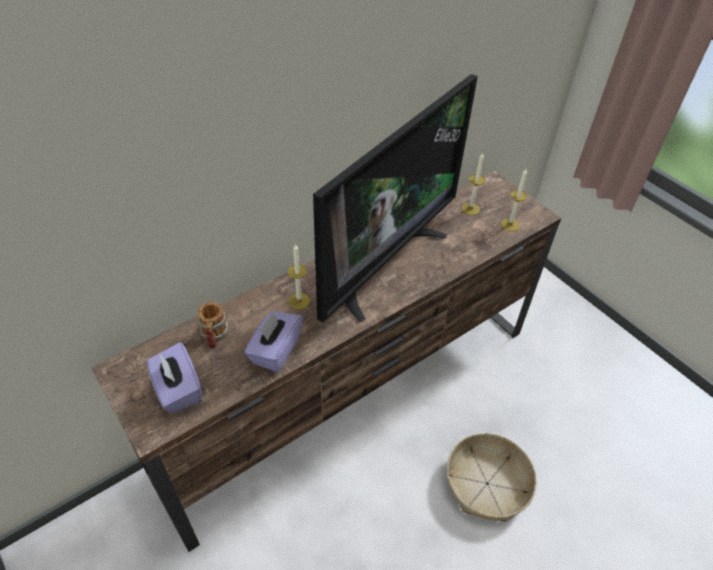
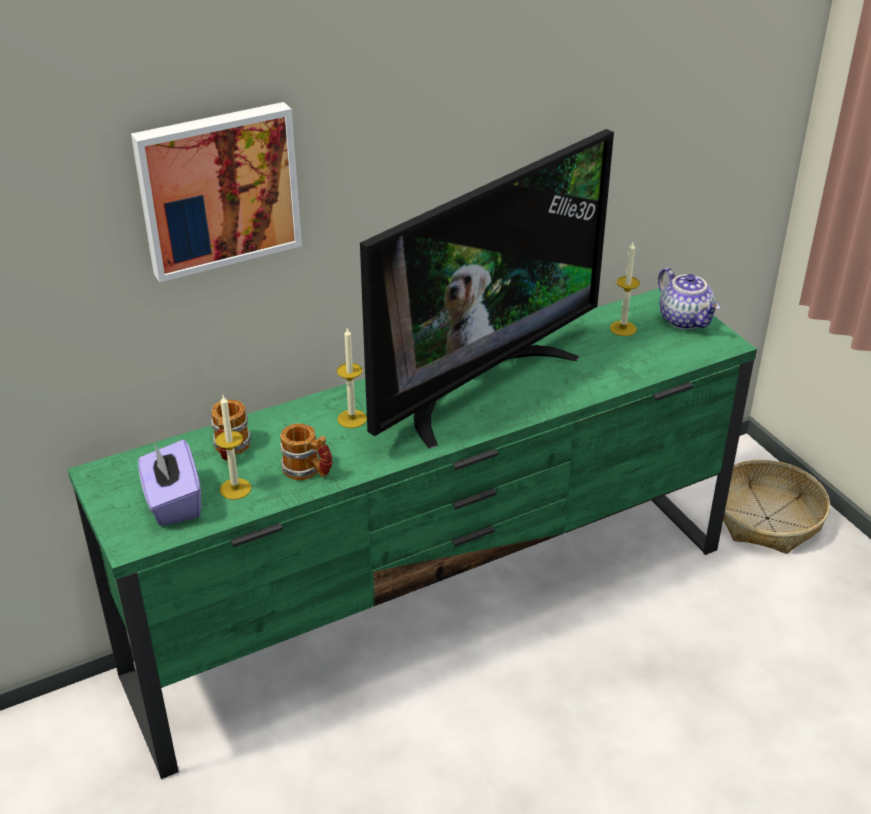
camera: 10 degrees right, 10 degrees down
brown tv stand [91,171,561,552] -> green tv stand [68,288,757,779]
purple tissue box [244,311,303,372] -> mug [280,423,333,480]
basket [447,433,537,522] -> basket moved to [715,459,830,554]
candle [501,169,527,231] -> candle moved to [215,395,251,500]
none -> picture [131,102,302,282]
none -> teapot [658,267,720,330]

